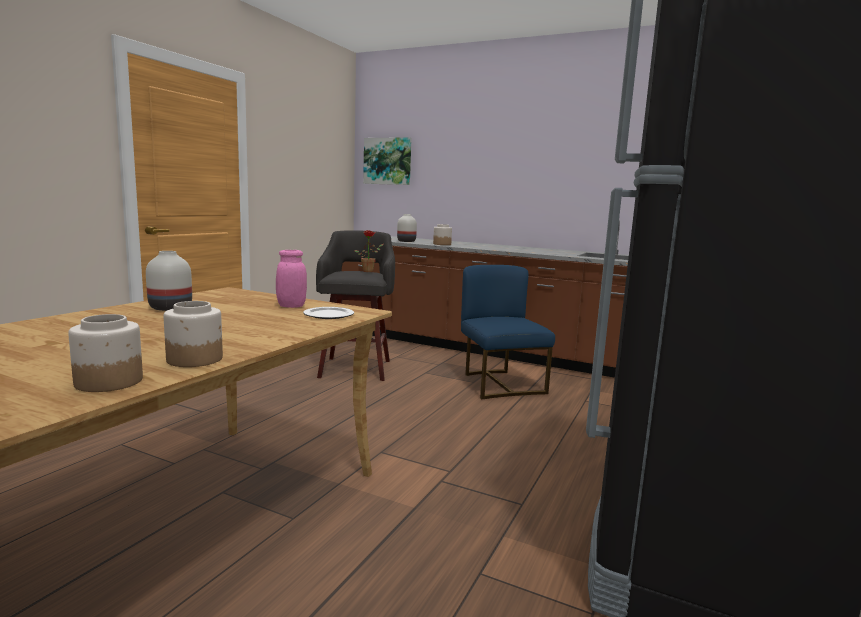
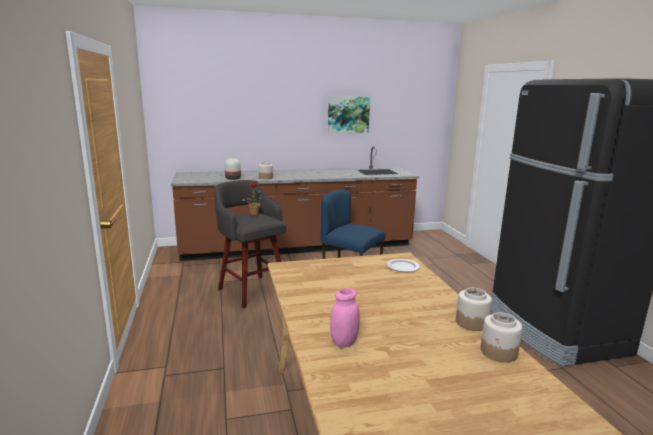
camera: 40 degrees left, 5 degrees up
white vase [146,251,192,311] -> none
pink jar [276,250,307,308] -> pink jar moved to [330,288,360,348]
picture [363,137,411,185] -> picture moved to [328,96,370,134]

